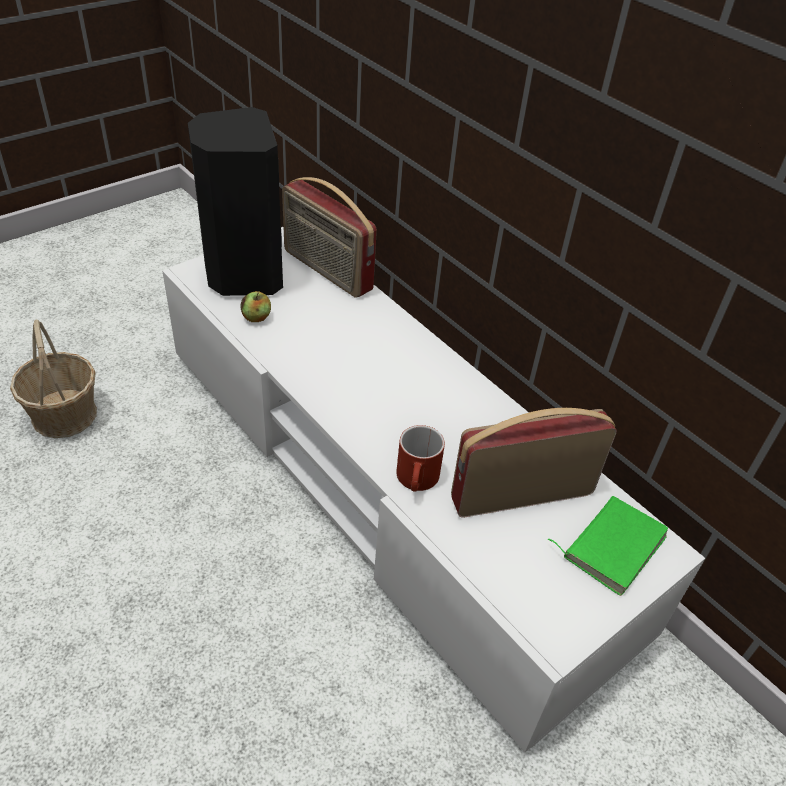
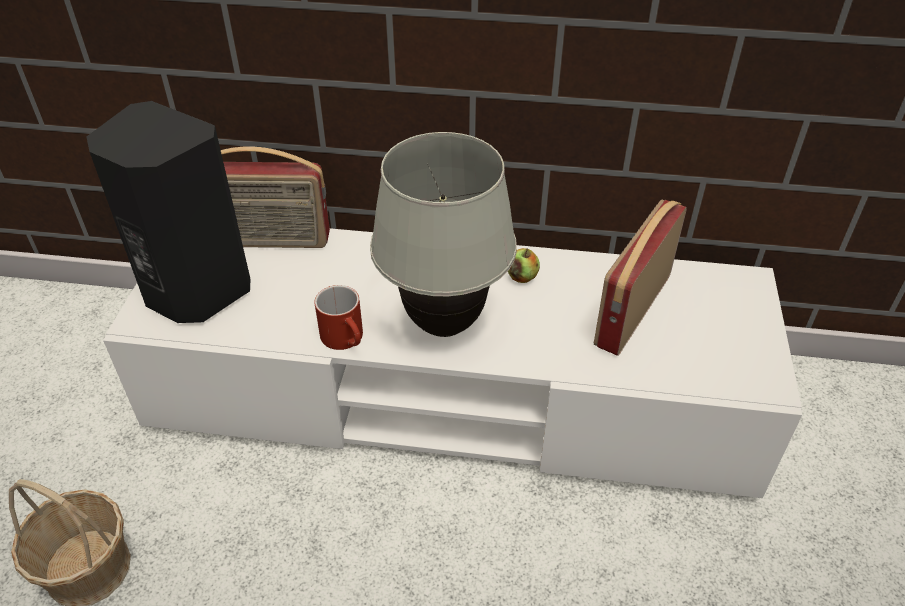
camera: 40 degrees left, 0 degrees up
apple [240,291,271,322] -> apple moved to [508,248,540,283]
red mug [396,425,445,492] -> red mug moved to [314,285,363,350]
green book [547,496,668,596] -> none
none -> white table lamp [370,132,517,337]

